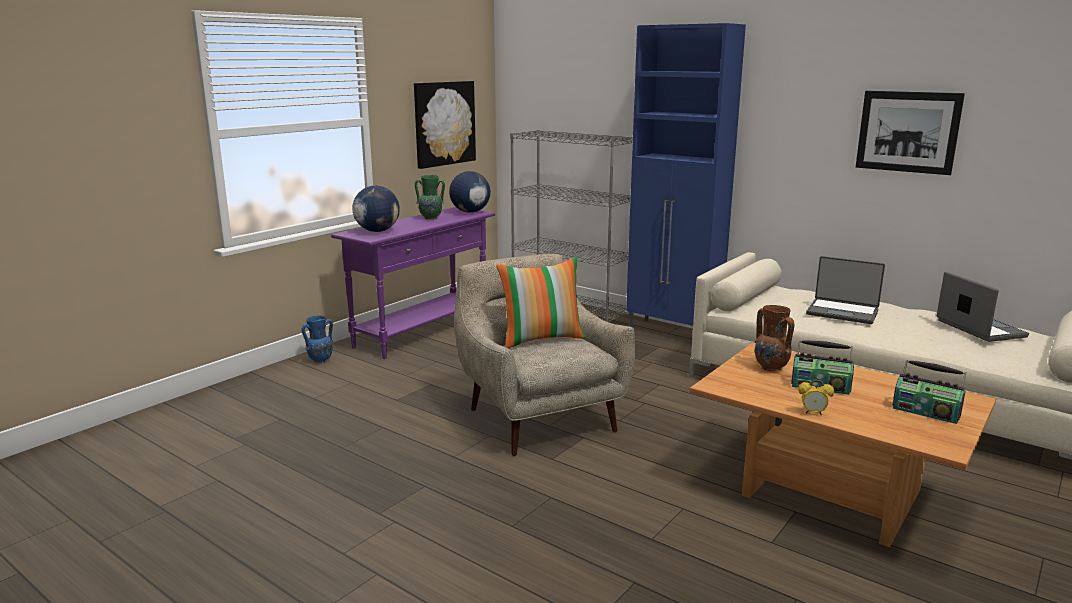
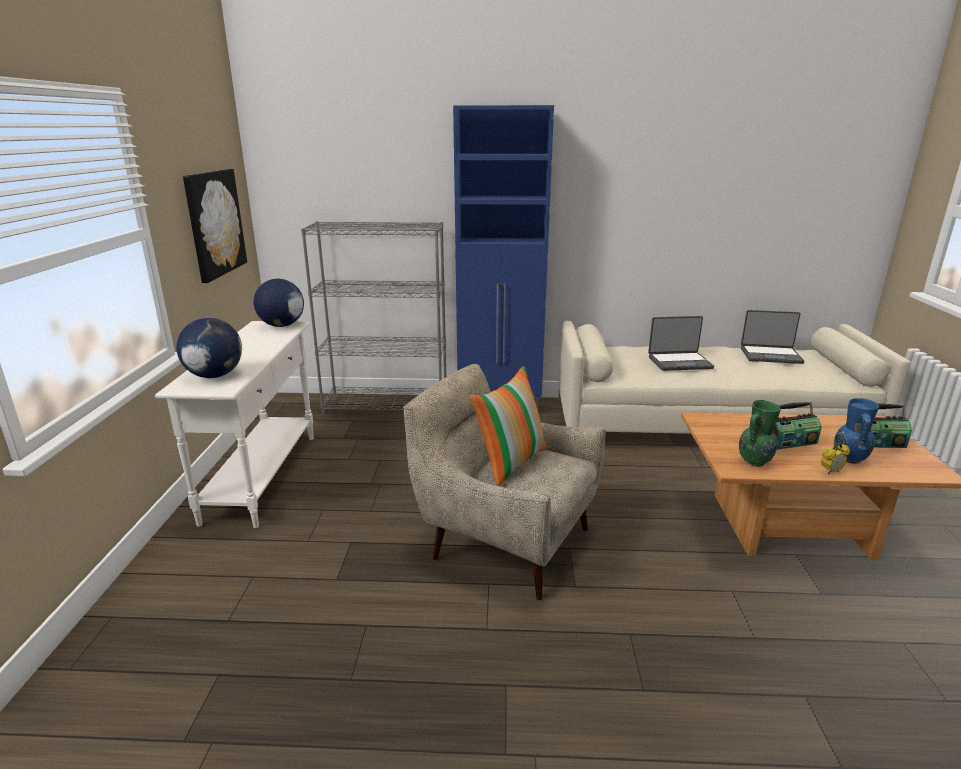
camera: 35 degrees left, 5 degrees up
blue vase [301,316,334,363] -> blue vase moved to [834,398,879,464]
purple console table [331,207,495,359] -> white console table [155,321,314,528]
green vase [415,175,445,220] -> green vase moved to [739,400,781,467]
brown vase [754,305,794,371] -> none
picture [856,91,965,175] -> none
laptop [937,272,1029,342] -> laptop turned 150 degrees clockwise [741,310,804,364]

